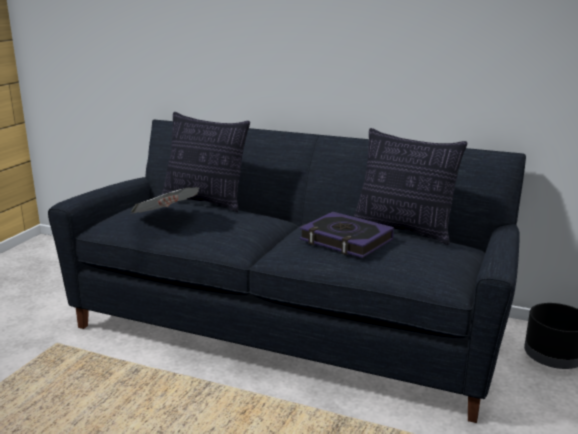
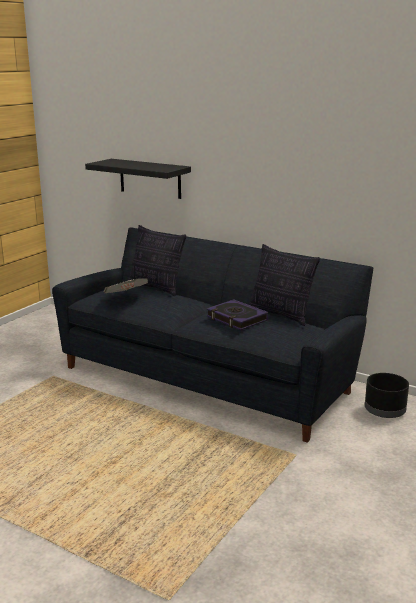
camera: 10 degrees right, 0 degrees up
none -> black shelf [85,159,191,199]

